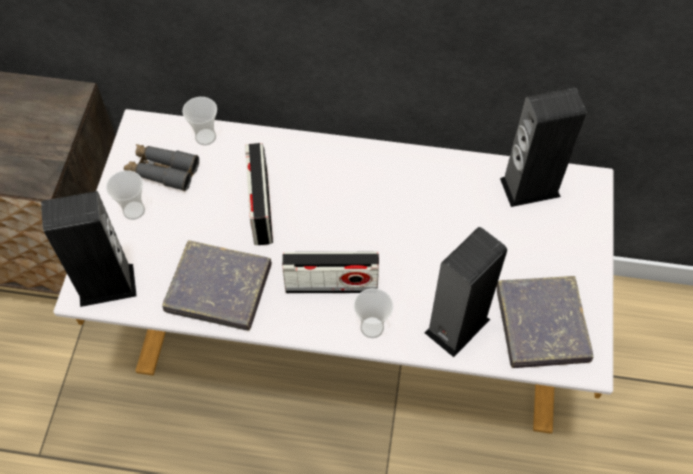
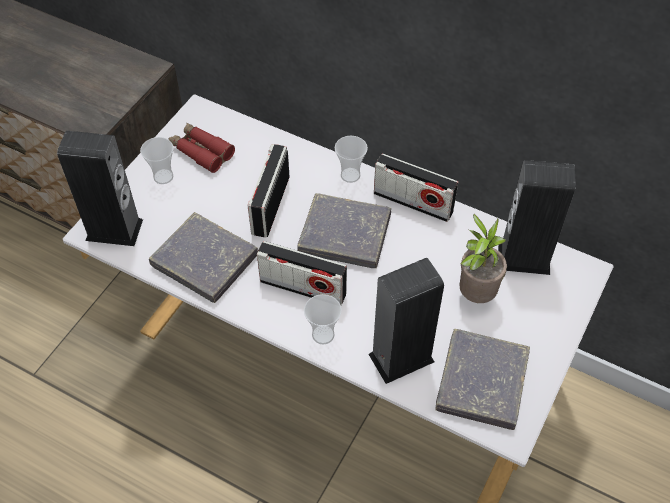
camera: 20 degrees right, 5 degrees down
grey binoculars [124,144,199,191] -> red binoculars [168,123,235,173]
cup [182,97,217,145] -> cup moved to [335,136,368,183]
none -> grey book [297,193,391,268]
none -> radio [374,153,458,222]
none -> potted plant [460,214,507,303]

